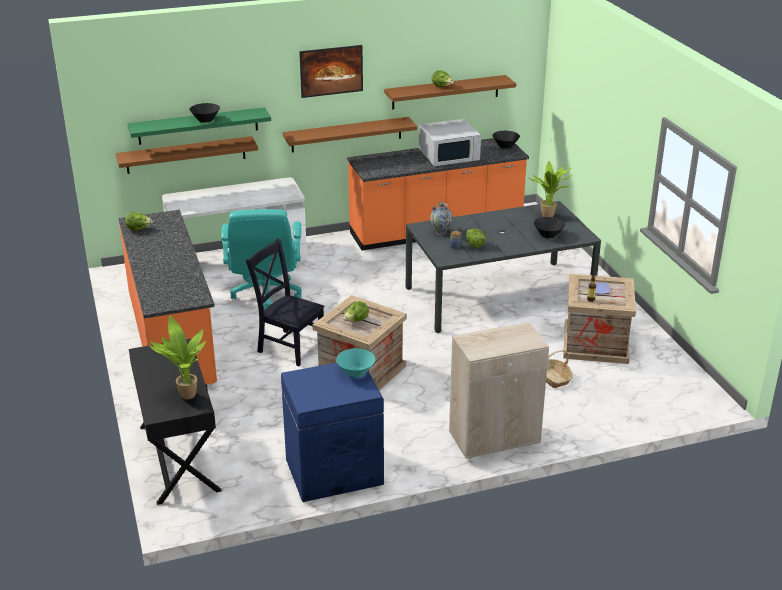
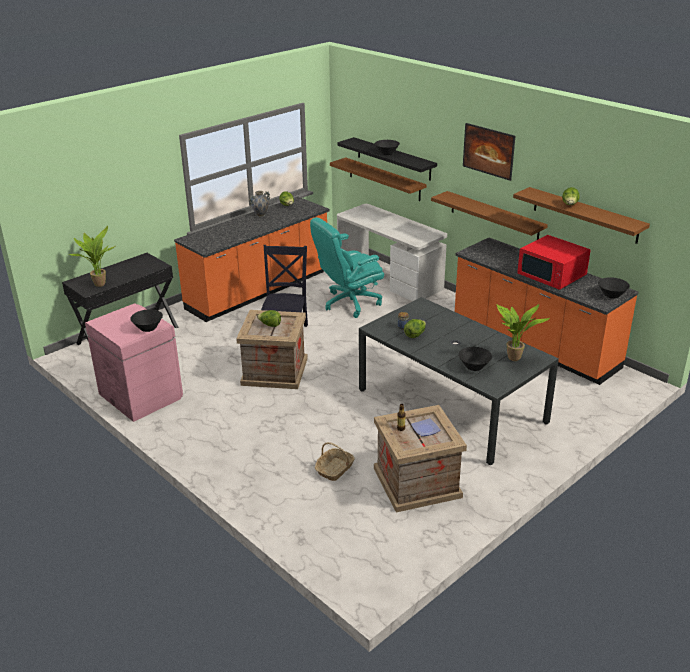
camera: 65 degrees right, 0 degrees up
green shelf [127,107,271,145] -> black shelf [337,137,437,181]
blue washing machine [281,363,384,502] -> pink washing machine [85,303,183,422]
turquoise bowl [336,348,375,377] -> black bowl [130,309,163,332]
white microwave [419,119,481,166] -> red microwave [517,235,591,290]
vase [430,201,453,235] -> vase moved to [250,191,270,217]
beige cabinet [449,322,549,459] -> none

